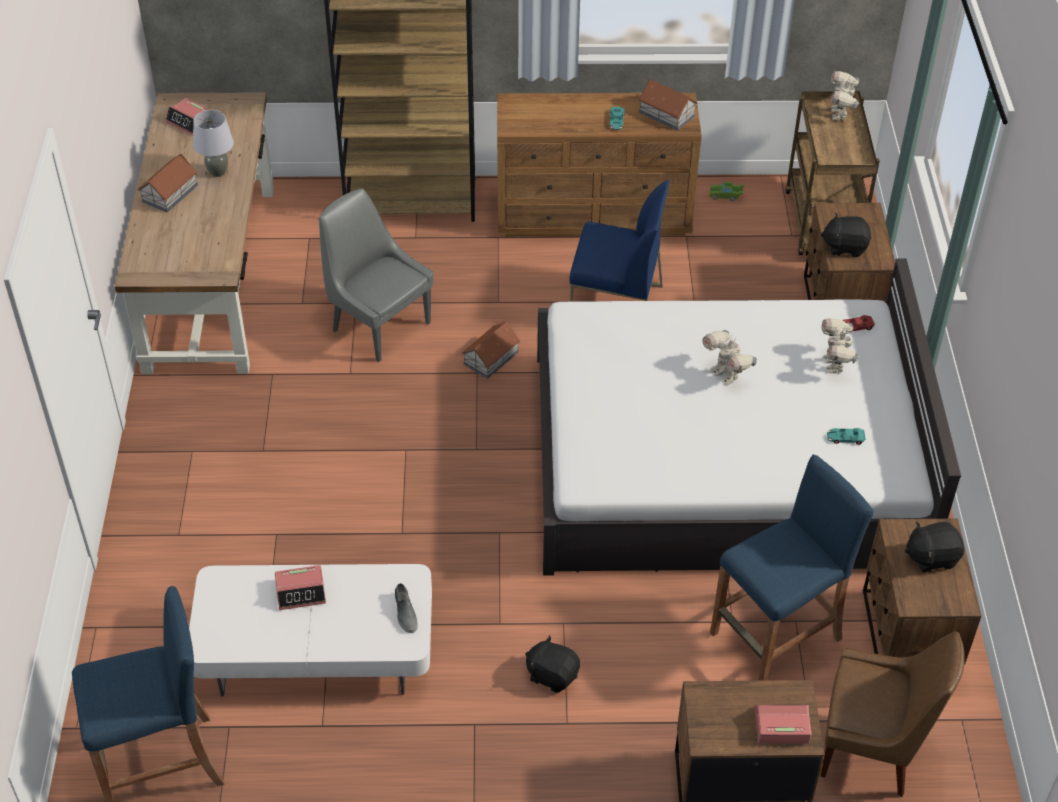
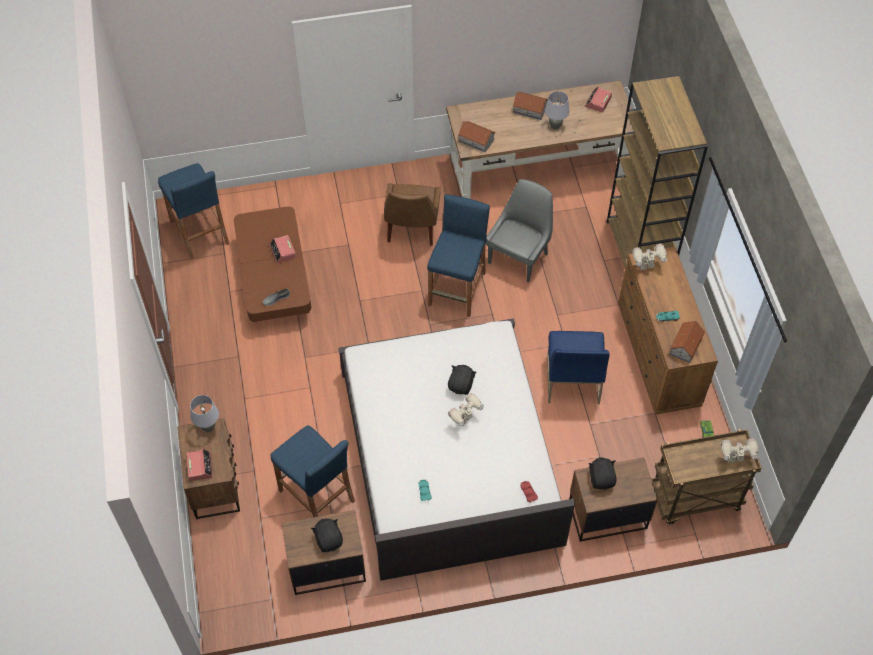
camera: 80 degrees right, 10 degrees up
white coffee table [189,564,432,697] -> brown coffee table [234,207,311,322]
toy house [461,322,520,379] -> toy house moved to [458,121,495,152]
black plush toy [525,635,580,693] -> black plush toy moved to [448,365,476,395]
brown chair [820,631,965,797] -> brown chair moved to [384,183,441,246]
toy robot [821,318,859,373] -> toy robot moved to [633,244,668,270]
none -> grey table lamp [190,395,219,432]
none -> blue stool [427,194,490,317]

